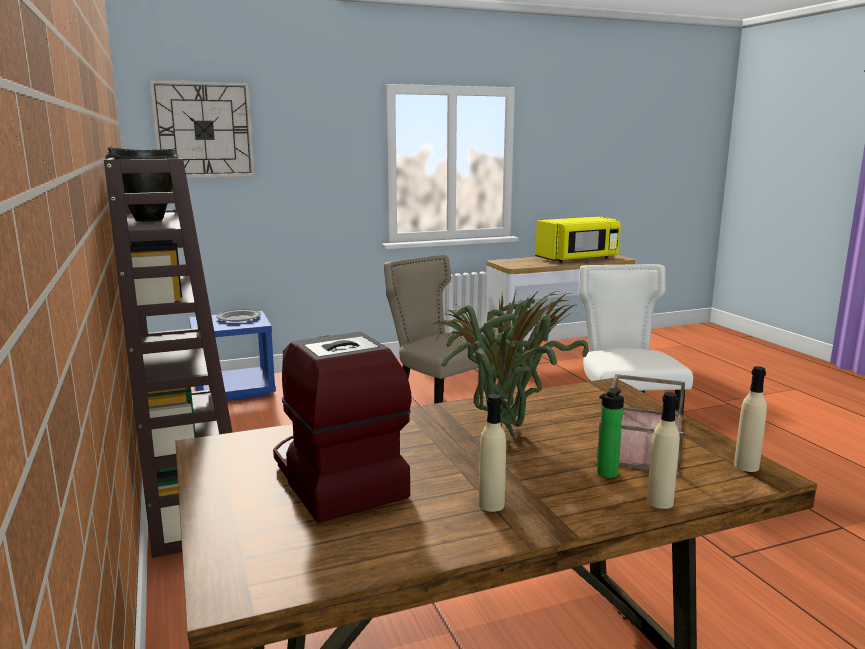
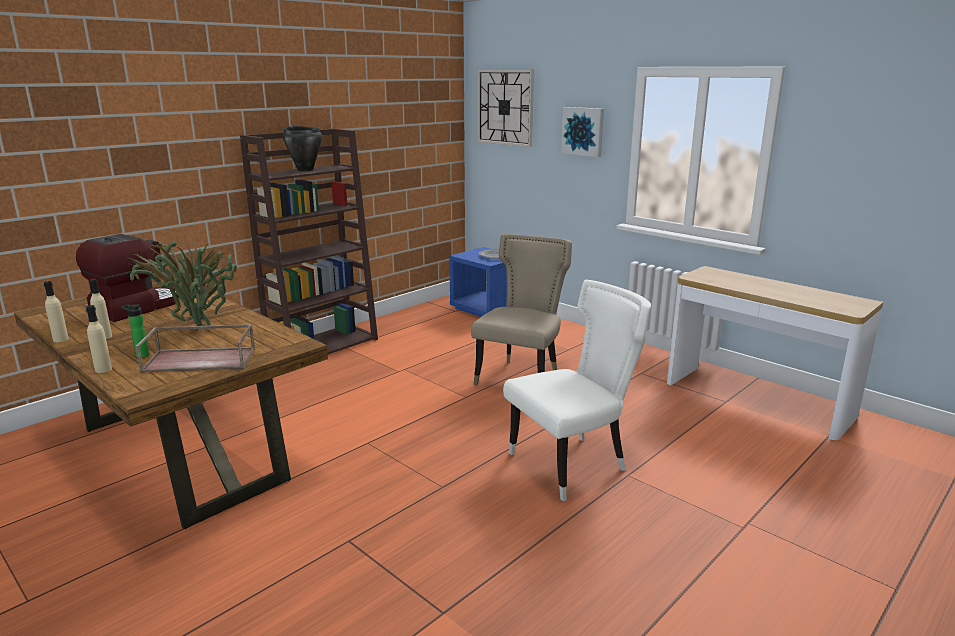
camera: 65 degrees right, 5 degrees up
yellow microwave [535,217,621,263] -> none
beige bottle [734,366,767,472] -> beige bottle moved to [44,281,69,342]
none -> picture [561,107,604,157]

